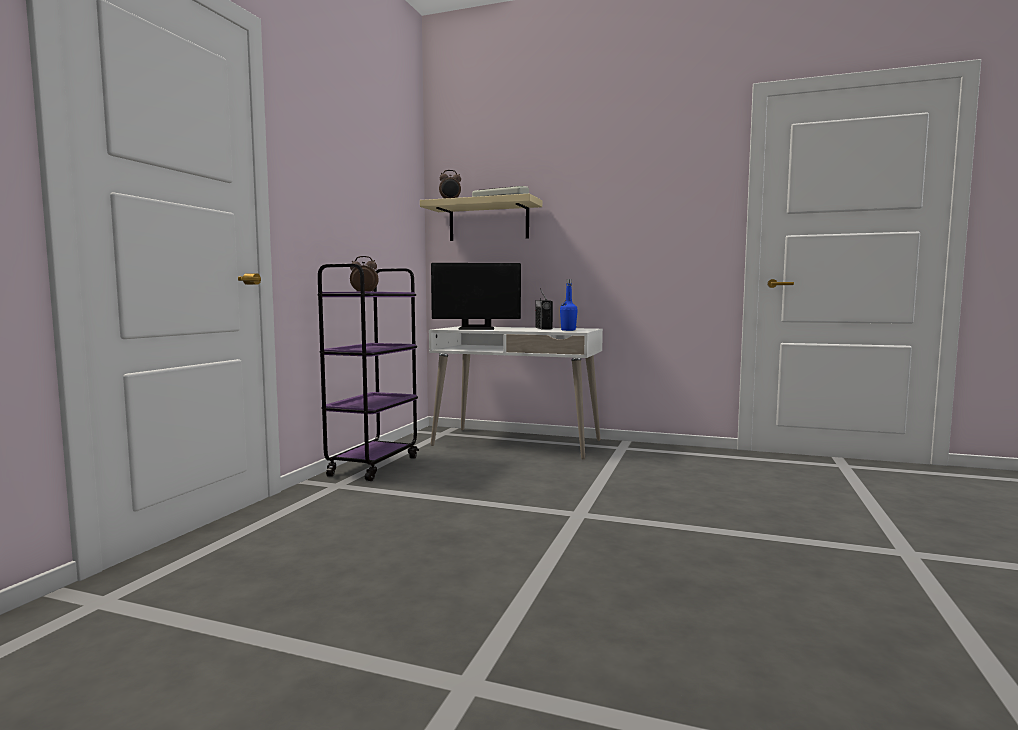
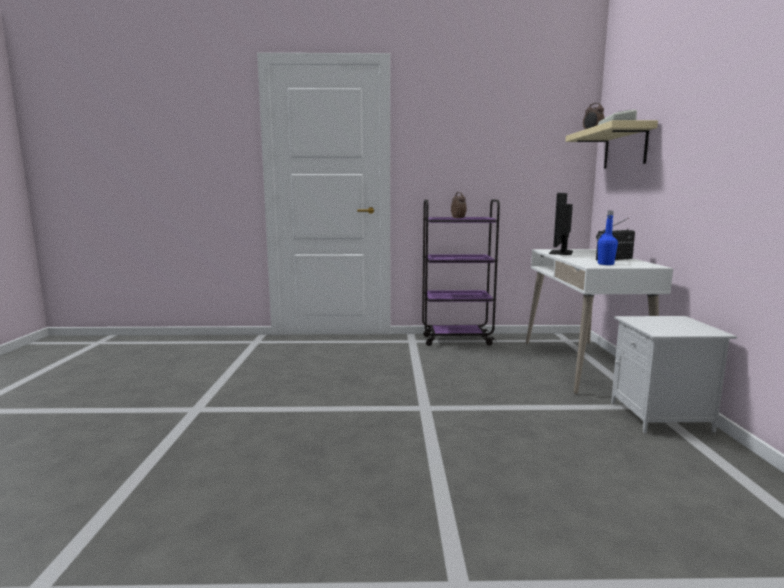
camera: 70 degrees right, 5 degrees up
monitor [431,263,521,330] -> monitor turned 45 degrees clockwise [549,193,573,255]
none -> grey nightstand [611,316,737,433]

